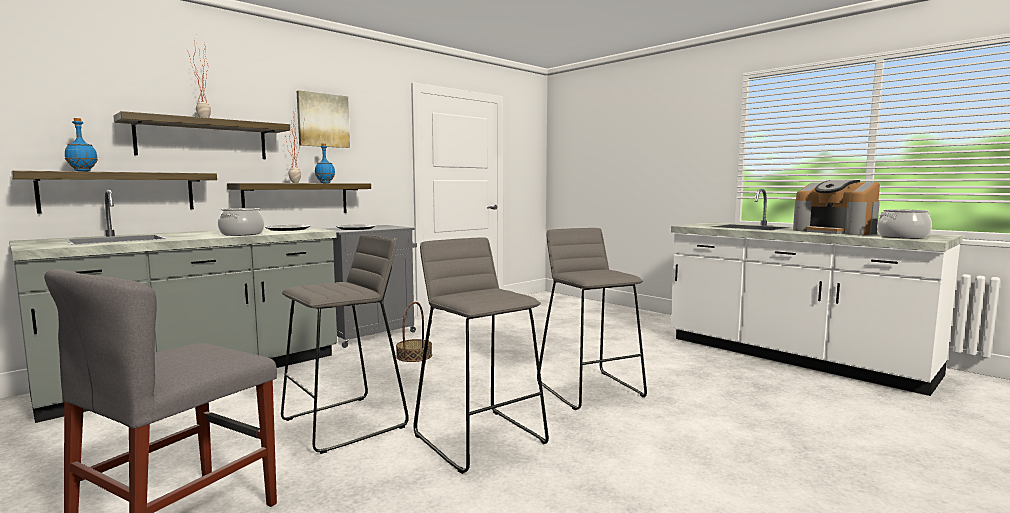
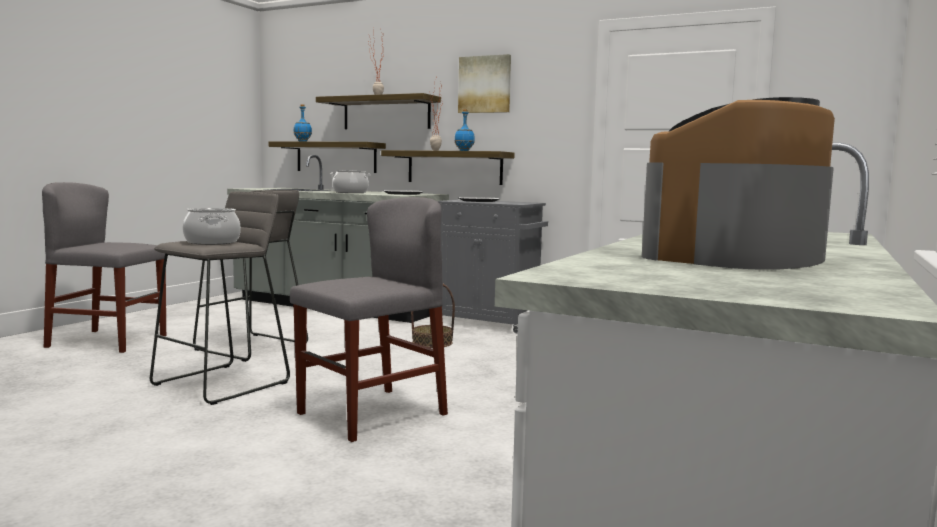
camera: 70 degrees right, 0 degrees up
grey stool [537,228,647,410] -> grey chair [290,197,448,442]
cooking pot [877,209,932,239] -> cooking pot moved to [183,208,241,245]

